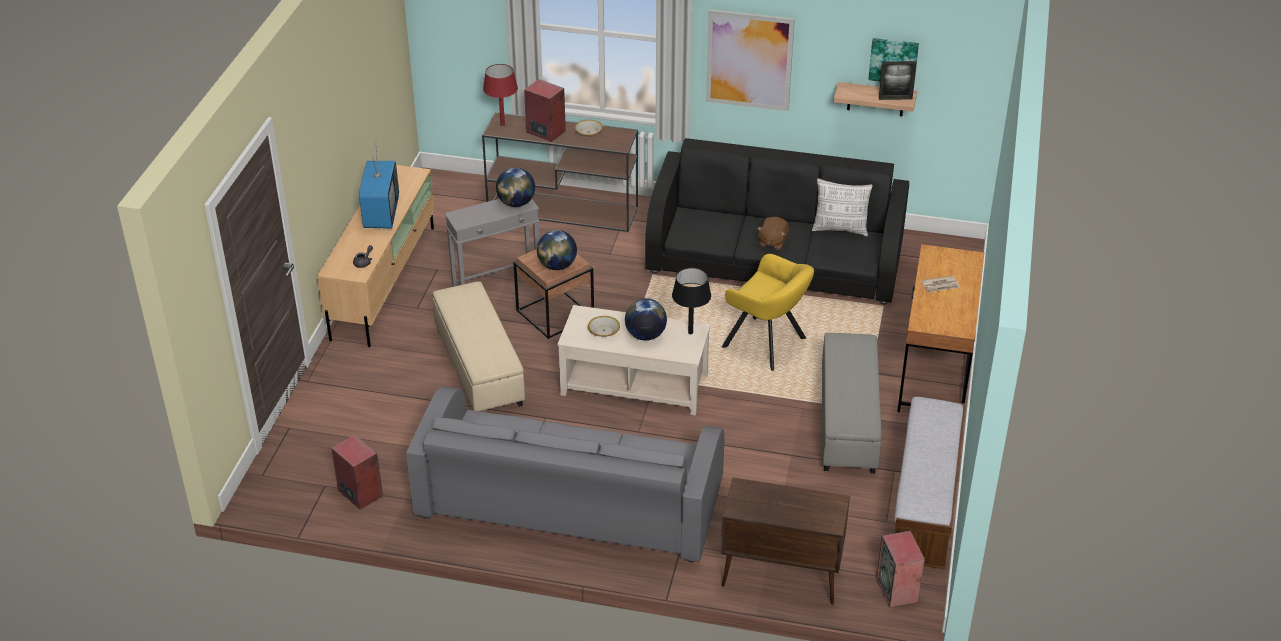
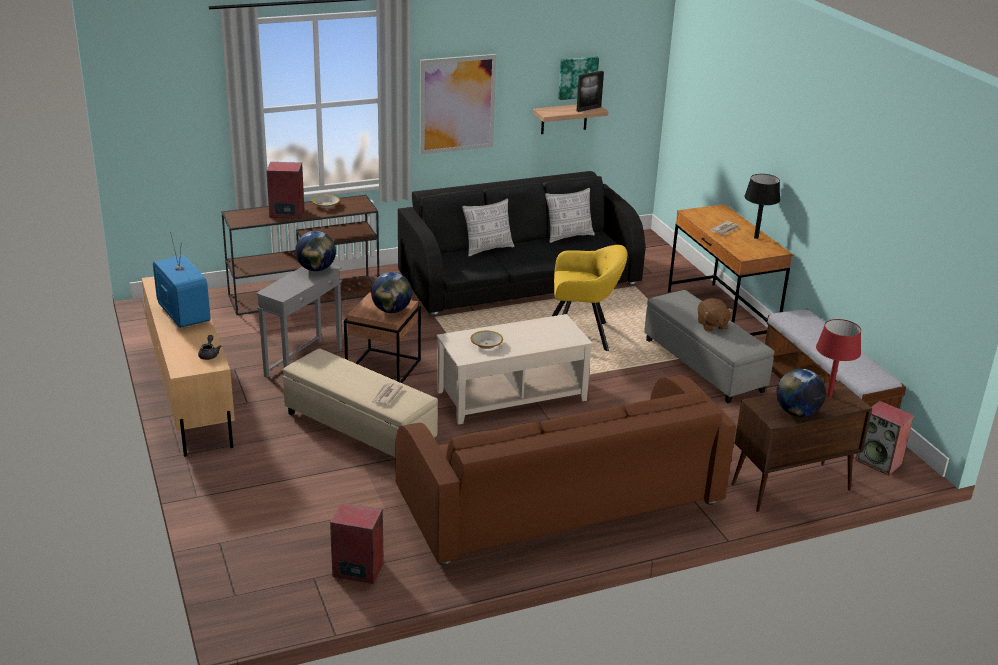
camera: 35 degrees left, 10 degrees down
grey sofa [406,386,724,563] -> brown sofa [395,375,736,566]
red table lamp [483,64,518,126] -> red table lamp moved to [816,319,861,397]
globe [625,298,667,341] -> globe moved to [776,369,826,417]
black table lamp [672,268,711,334] -> black table lamp moved to [744,174,780,239]
brown plush toy [757,217,789,250] -> brown plush toy moved to [697,298,733,331]
none -> newspaper [371,383,403,405]
none -> pillow [462,199,514,256]

